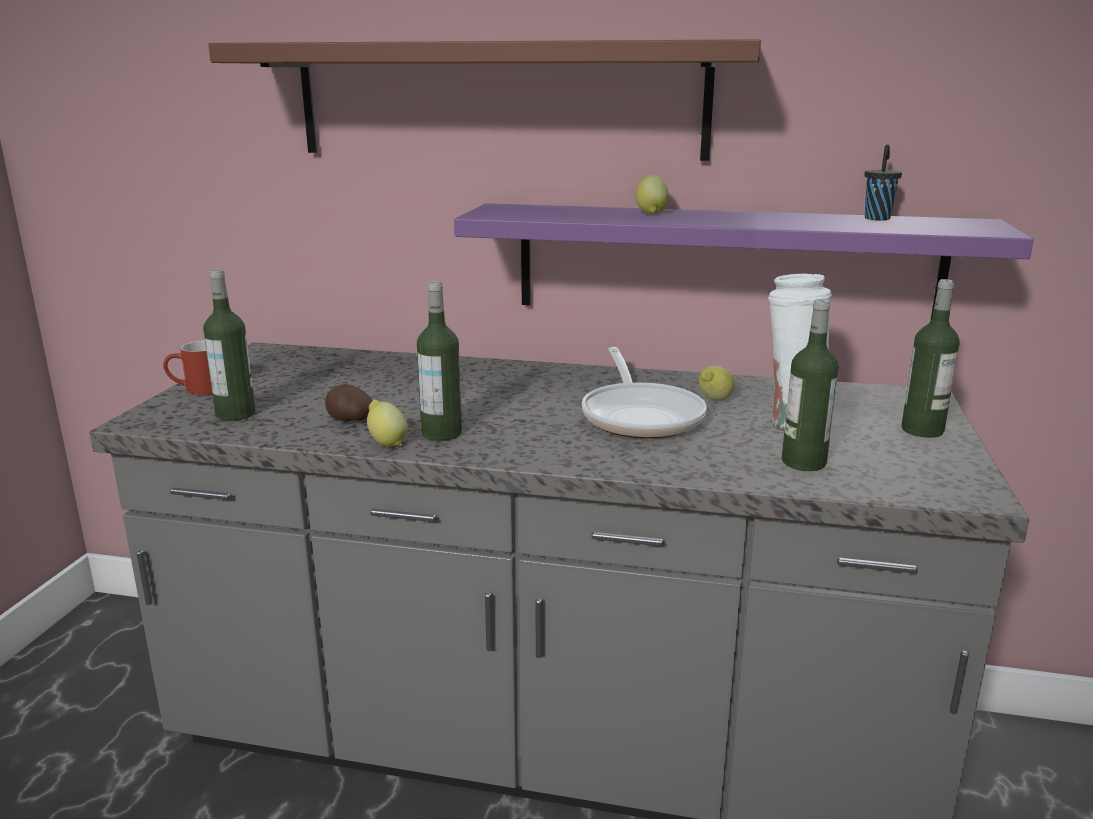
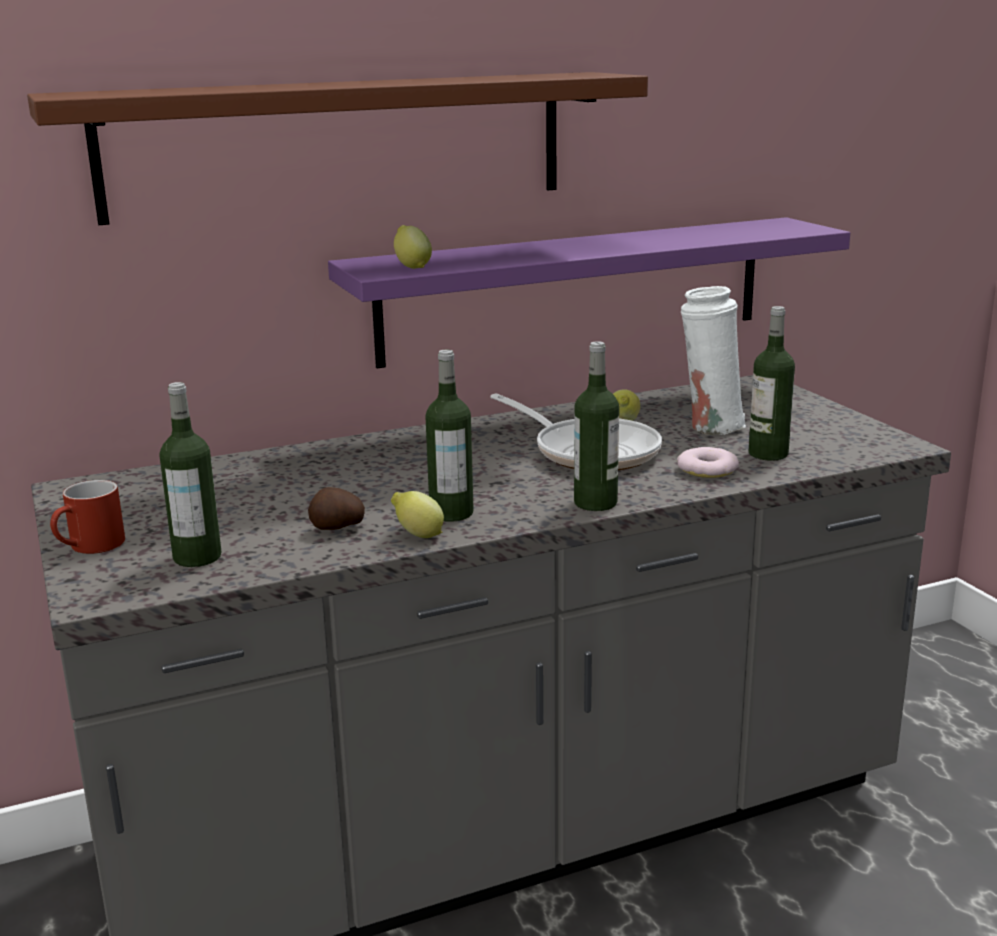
camera: 35 degrees left, 0 degrees up
lemon [636,174,669,214] -> lemon moved to [394,225,432,269]
black cup [865,145,902,221] -> none
bottle [901,279,960,438] -> bottle moved to [574,341,619,511]
none -> donut [677,447,739,478]

